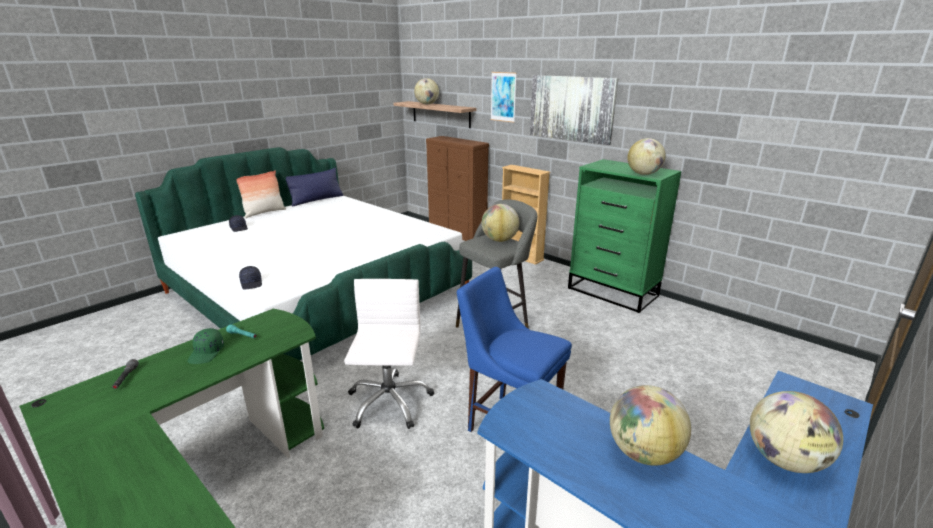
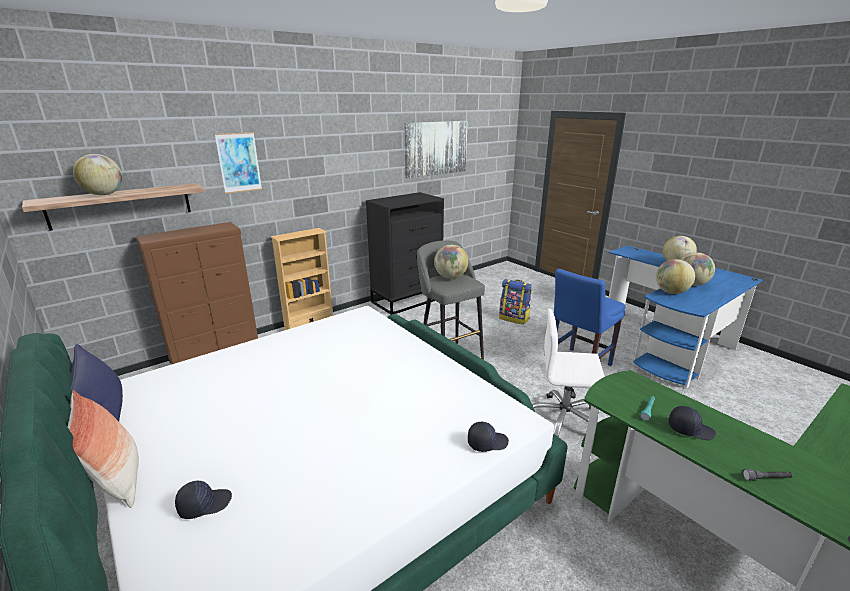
camera: 80 degrees left, 0 degrees up
green cap [187,328,224,364] -> black cap [668,406,716,440]
picture [530,75,618,145] -> picture moved to [404,121,468,178]
green dresser [568,159,681,313] -> black dresser [366,192,444,315]
globe [628,138,666,175] -> globe moved to [656,259,695,294]
none -> backpack [499,279,532,325]

